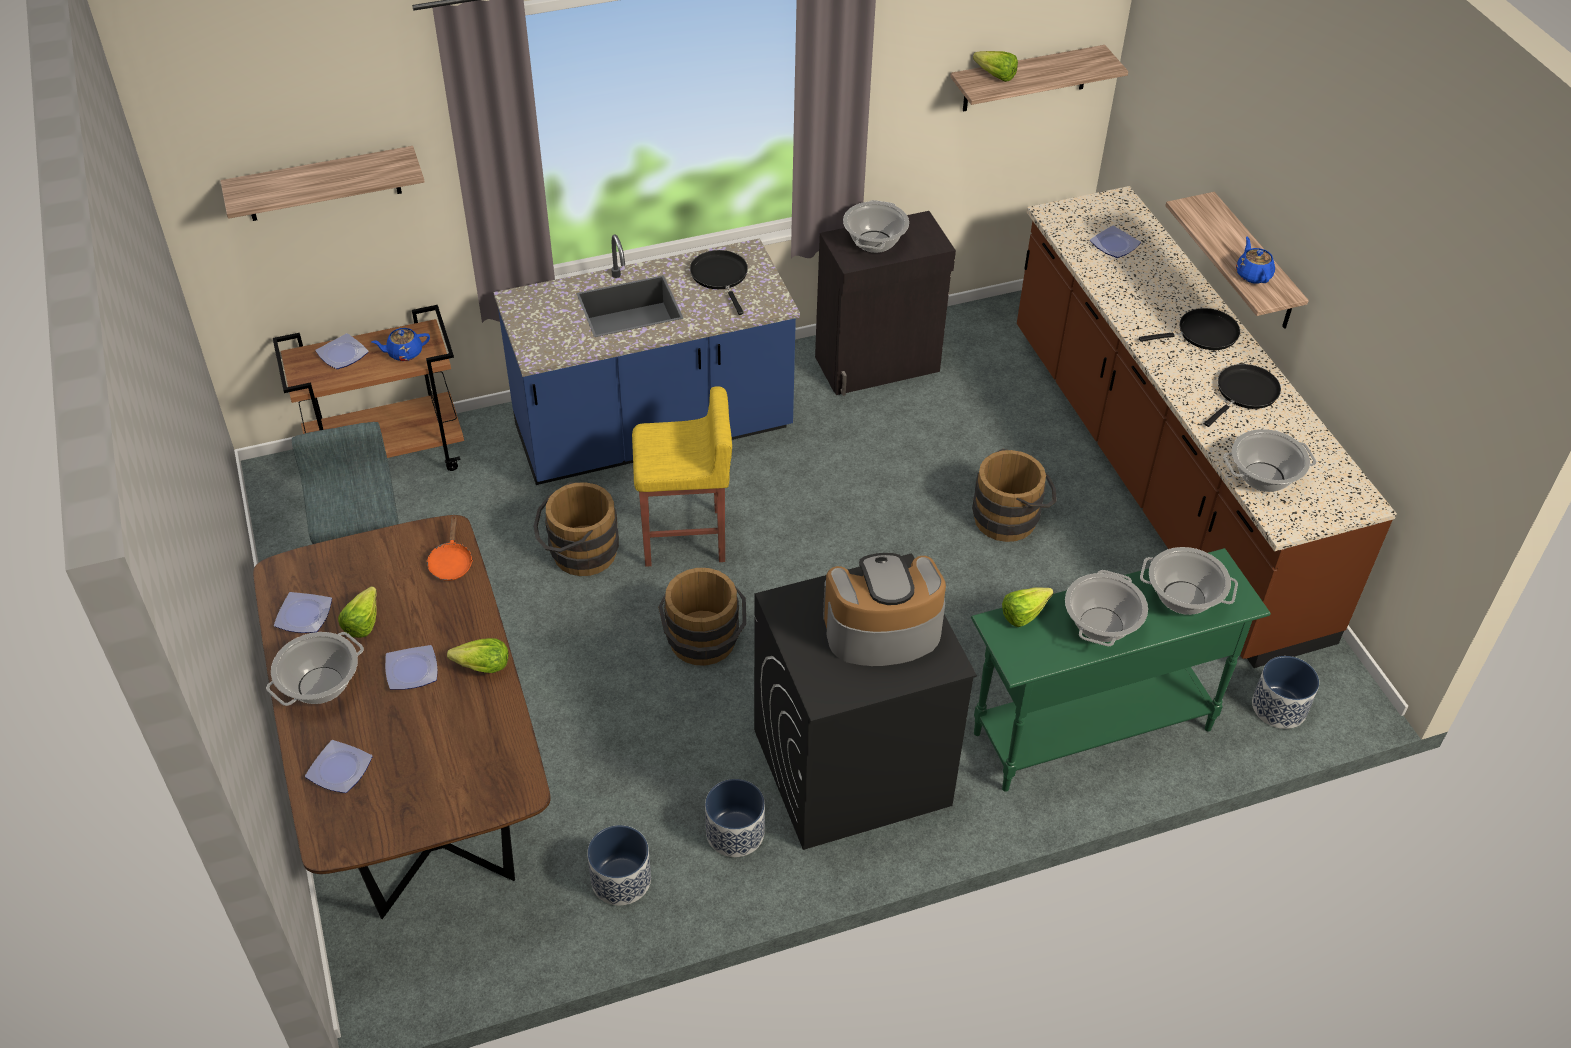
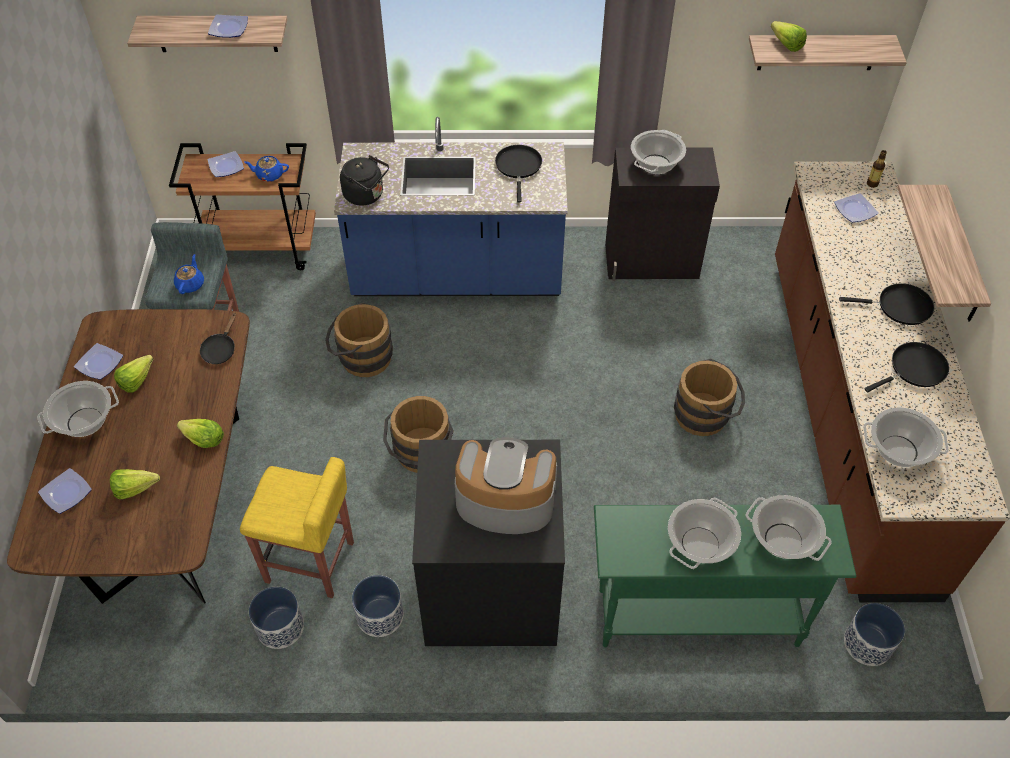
camera: 20 degrees right, 5 degrees up
plate [385,645,438,690] -> plate moved to [208,15,248,38]
orange frying pan [426,516,473,581] -> black frying pan [200,313,236,364]
yellow stool [632,386,732,567] -> yellow stool moved to [240,457,354,598]
lettuce [1002,588,1053,627] -> lettuce moved to [110,469,160,499]
blue teapot [1236,237,1275,283] -> blue teapot moved to [174,254,204,294]
none -> black kettle [340,155,389,206]
none -> bottle [867,150,887,188]

